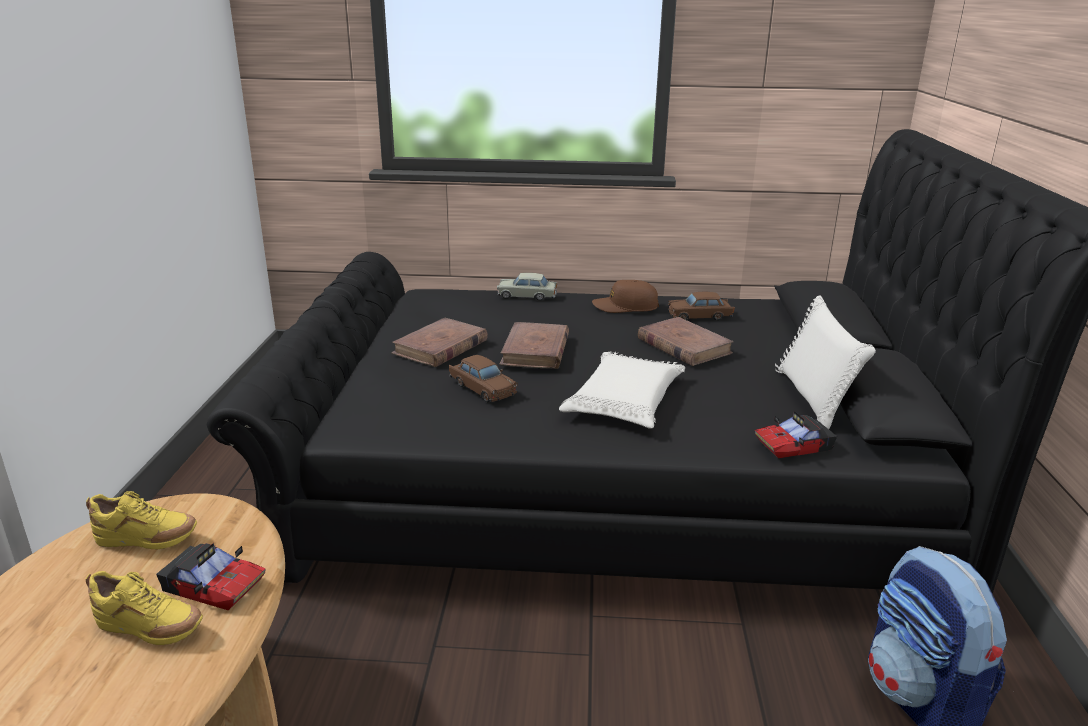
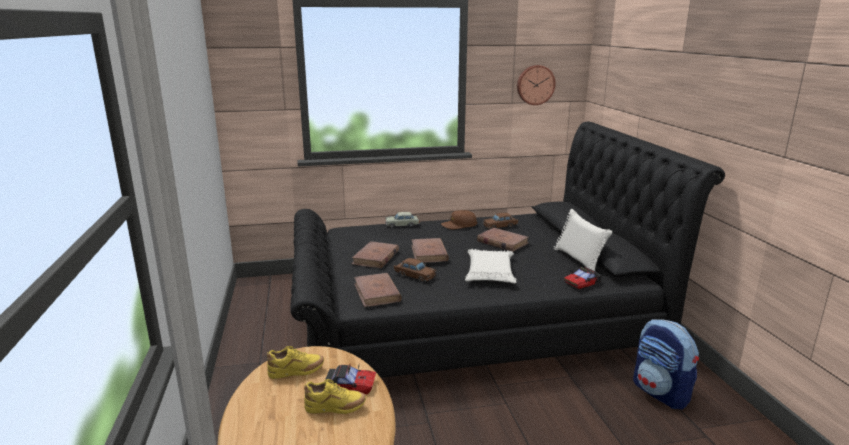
camera: 15 degrees left, 5 degrees down
none -> brown book [354,273,402,307]
none -> wall clock [517,65,556,105]

